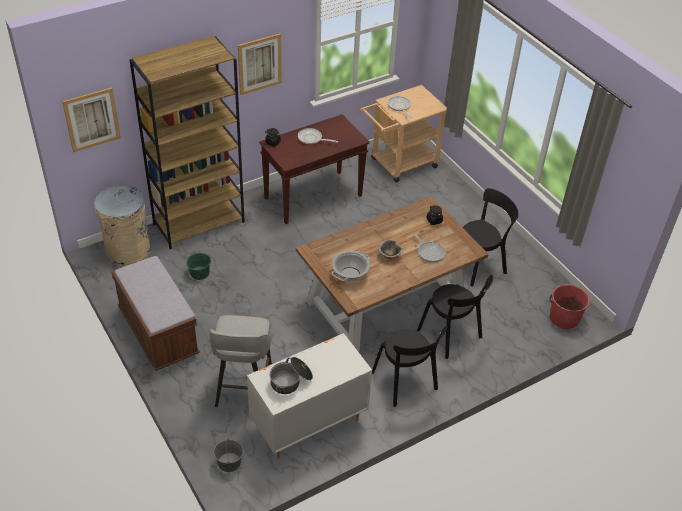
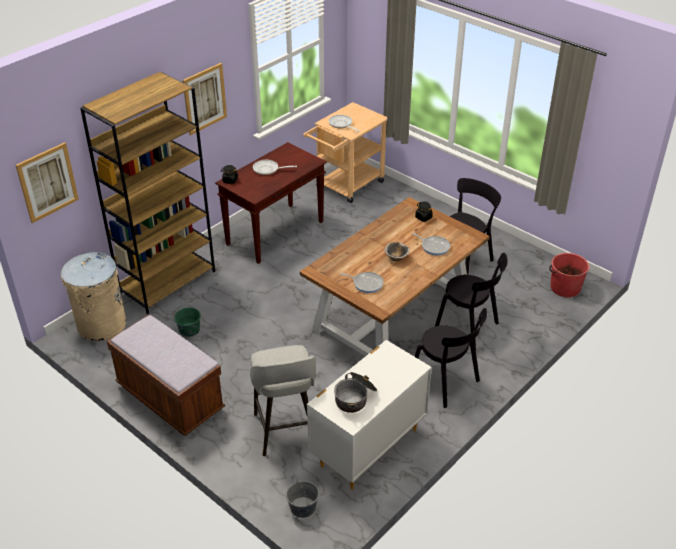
camera: 15 degrees left, 5 degrees down
cooking pot [332,251,370,282] -> frying pan [340,272,384,293]

